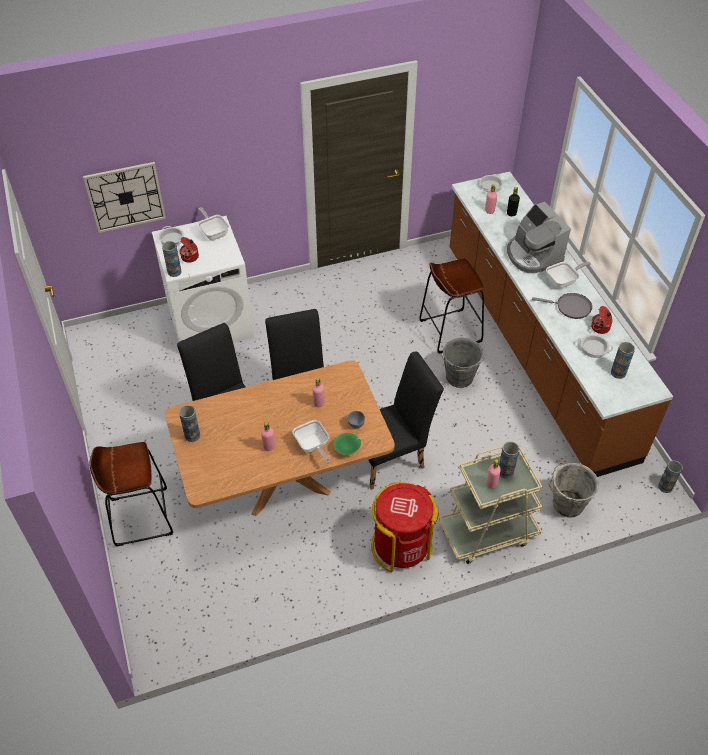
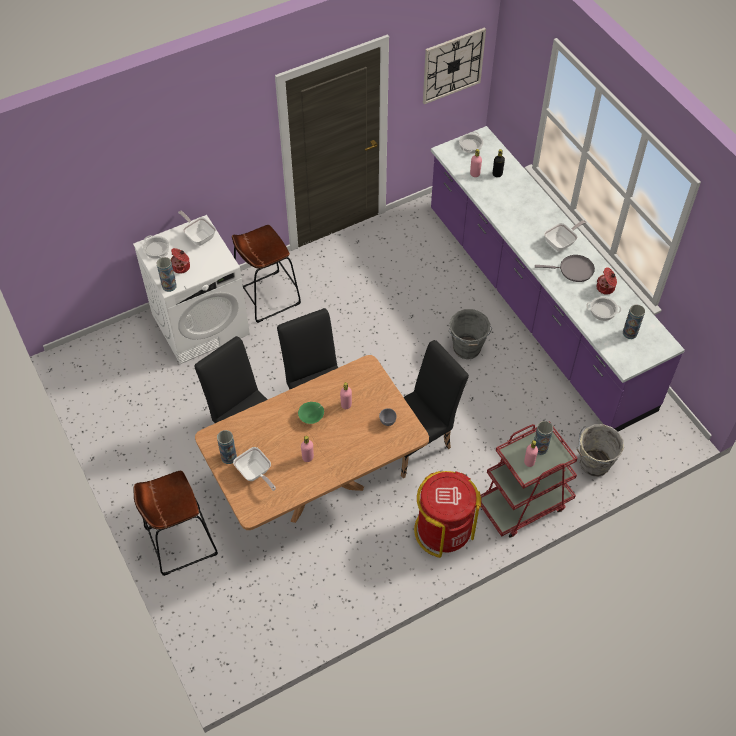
camera: 10 degrees left, 5 degrees up
wall clock [83,162,166,233] -> wall clock moved to [423,27,486,104]
frying pan [292,420,330,463] -> frying pan moved to [233,447,276,491]
green bowl [334,433,361,455] -> green bowl moved to [298,402,324,424]
brown stool [419,259,484,354] -> brown stool moved to [232,225,301,323]
beige cart [439,446,542,564] -> red cart [481,421,578,538]
brown counter [449,171,673,477] -> purple counter [431,126,685,432]
coffee machine [507,202,571,273] -> none
vase [658,460,683,493] -> none

